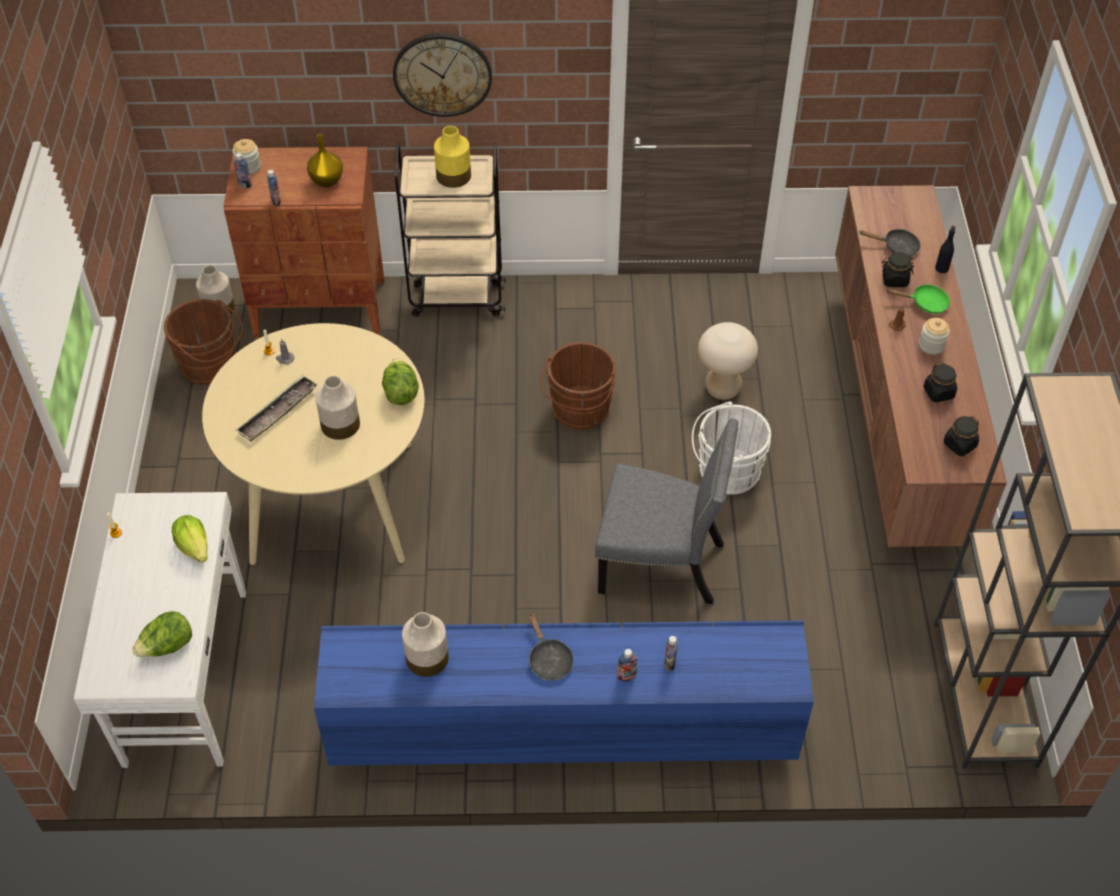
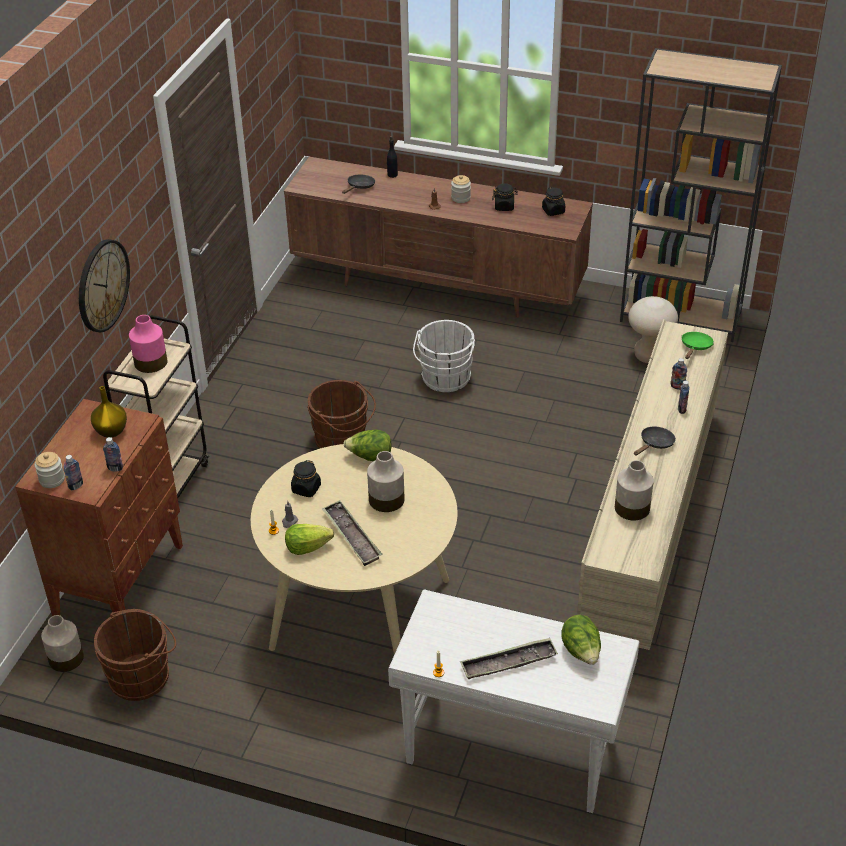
camera: 70 degrees left, 10 degrees down
lettuce [172,515,208,563] -> lettuce moved to [285,524,334,555]
blue cabinet [314,620,814,766] -> beige cabinet [577,319,728,650]
yellow vase [434,126,471,188] -> pink vase [129,315,168,373]
black frying pan [529,612,573,681] -> black frying pan turned 45 degrees counterclockwise [634,426,676,456]
grey chair [595,418,738,604] -> none
beige stool [698,322,758,400] -> beige stool moved to [628,296,678,363]
black jar [882,252,914,287] -> black jar moved to [291,460,321,497]
green frying pan [887,285,950,314] -> green frying pan moved to [682,332,714,359]
none -> tray [460,638,558,679]

